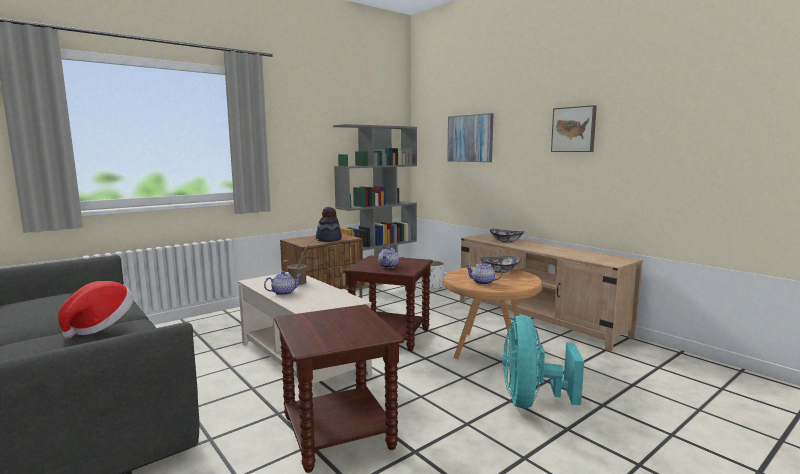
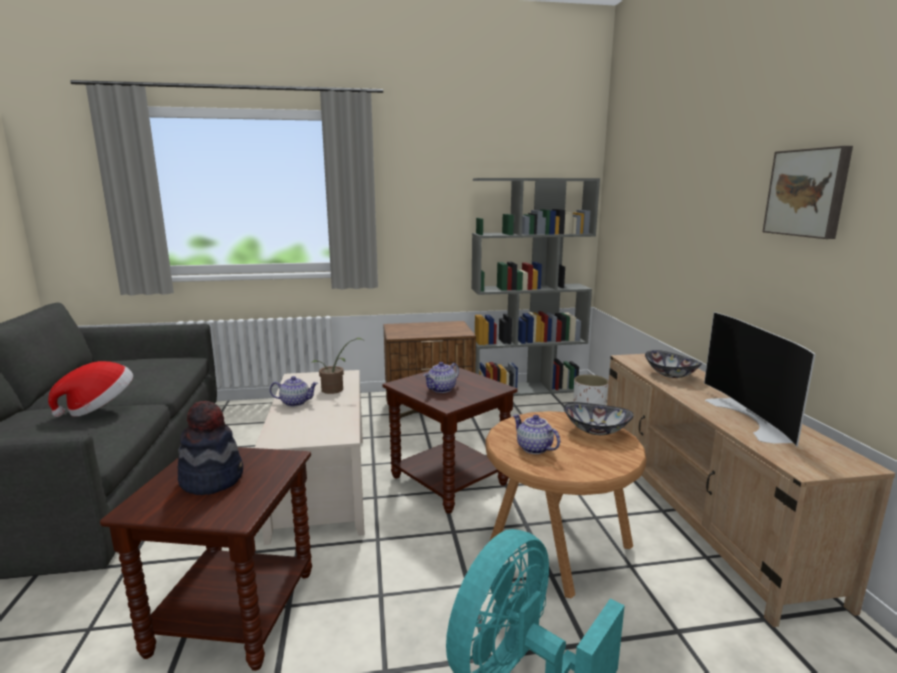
camera: 30 degrees right, 5 degrees up
hat [316,207,342,242] -> hat moved to [178,401,243,495]
picture [447,113,494,162] -> none
none -> television [704,312,816,446]

